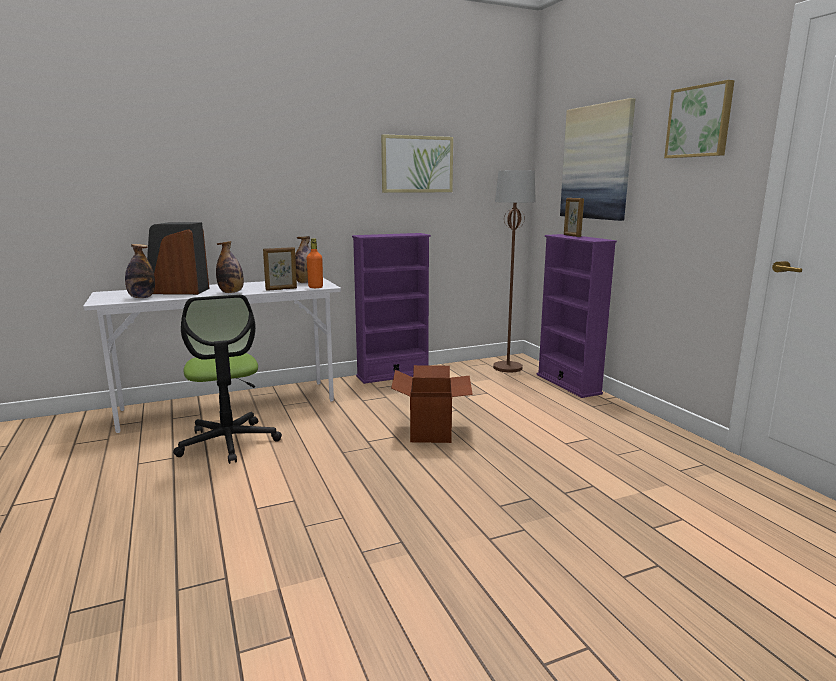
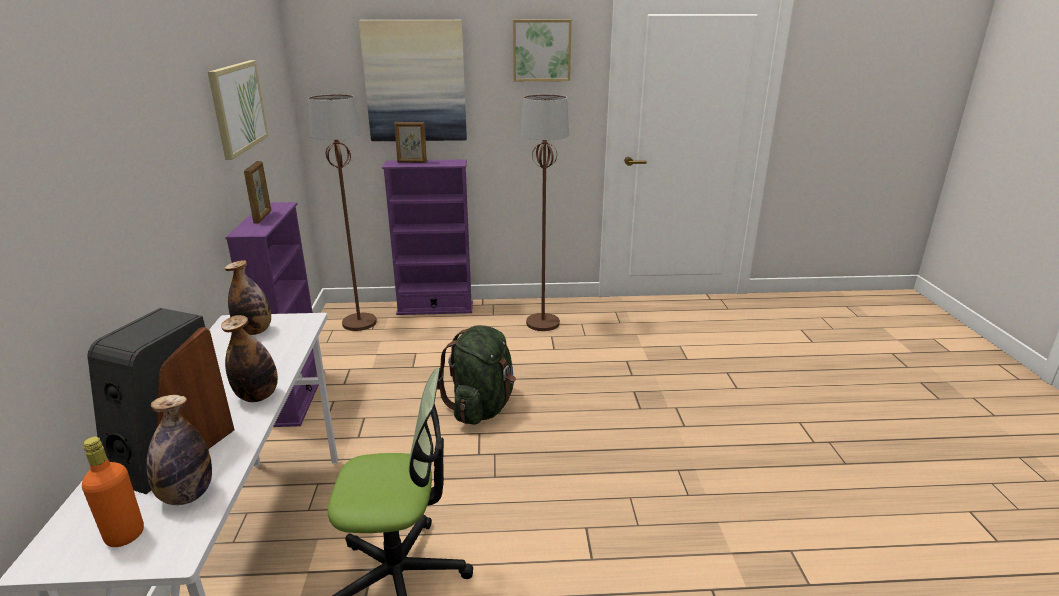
camera: 70 degrees left, 10 degrees up
picture frame [263,247,297,291] -> picture frame moved to [244,161,271,224]
orange bottle [306,239,323,288] -> orange bottle moved to [82,437,144,547]
cardboard box [391,365,473,443] -> green backpack [437,325,516,425]
none -> brown floor lamp [521,94,569,331]

